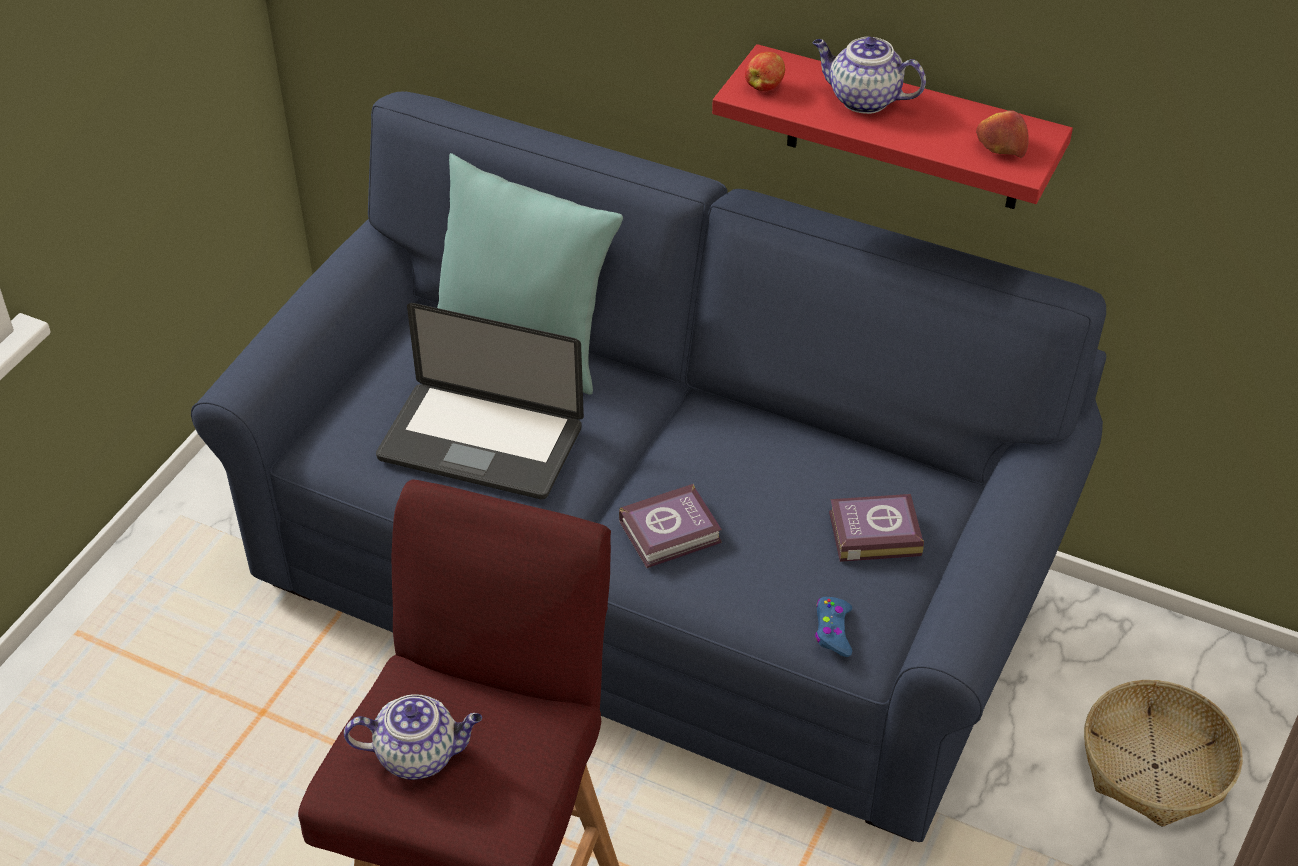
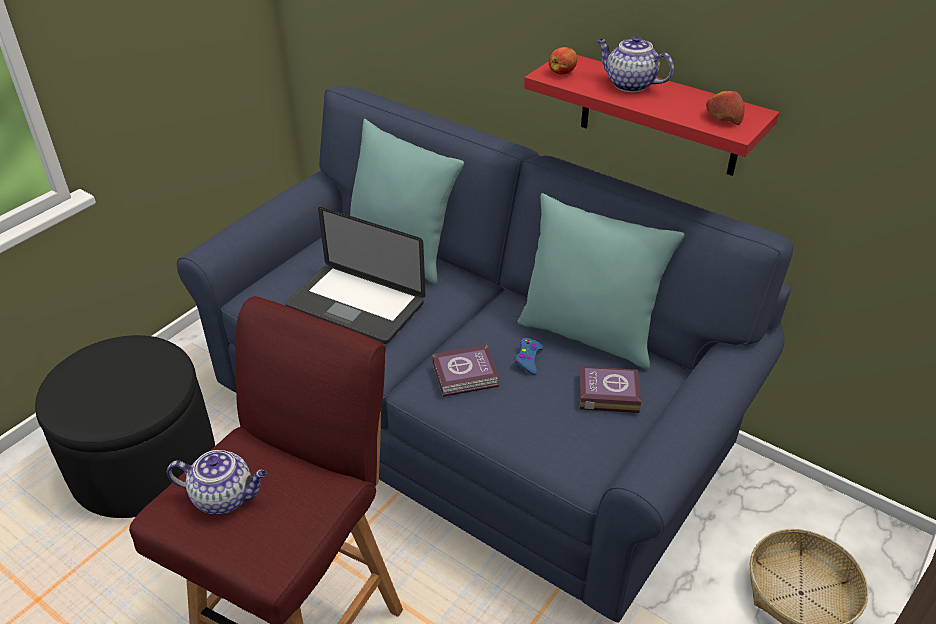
camera: 10 degrees right, 5 degrees down
blue game controller [815,597,852,657] -> blue game controller moved to [514,338,544,375]
none -> black ottoman [35,335,215,518]
none -> turquoise pillow [517,193,685,369]

